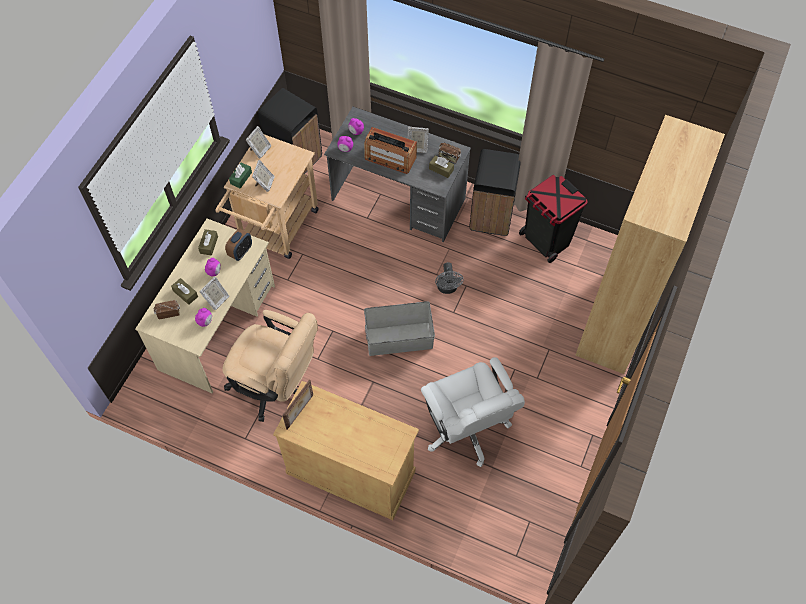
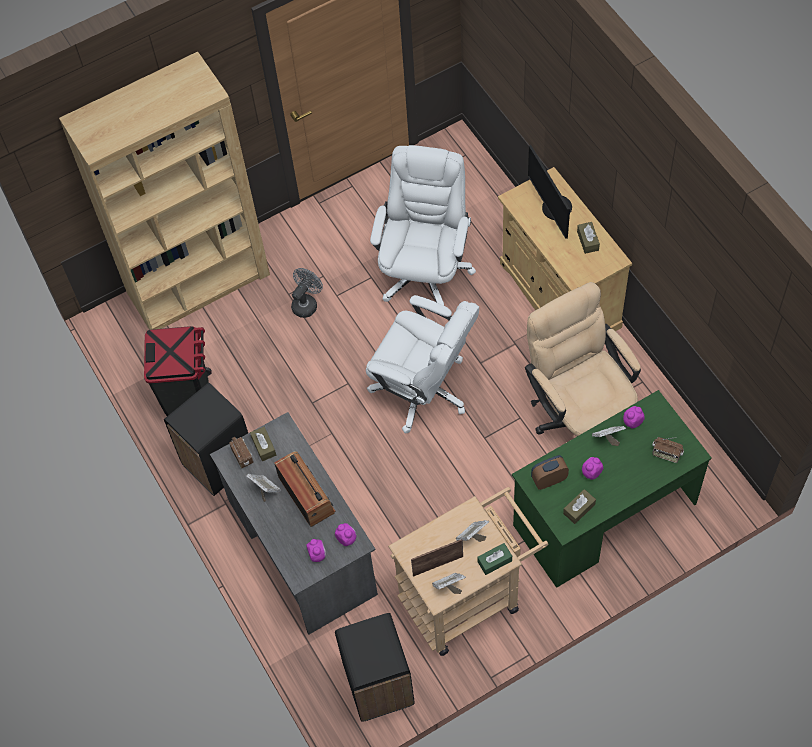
camera: 140 degrees left, 0 degrees up
beige desk [135,219,275,393] -> green desk [512,390,712,588]
brown tissue box [171,278,198,305] -> brown tissue box moved to [577,222,600,254]
picture frame [282,379,313,430] -> picture frame moved to [411,539,463,577]
grey storage box [364,301,435,356] -> white office chair [366,295,479,433]
grey fan [435,262,463,294] -> grey fan moved to [291,268,323,318]
none -> monitor [528,144,572,239]

